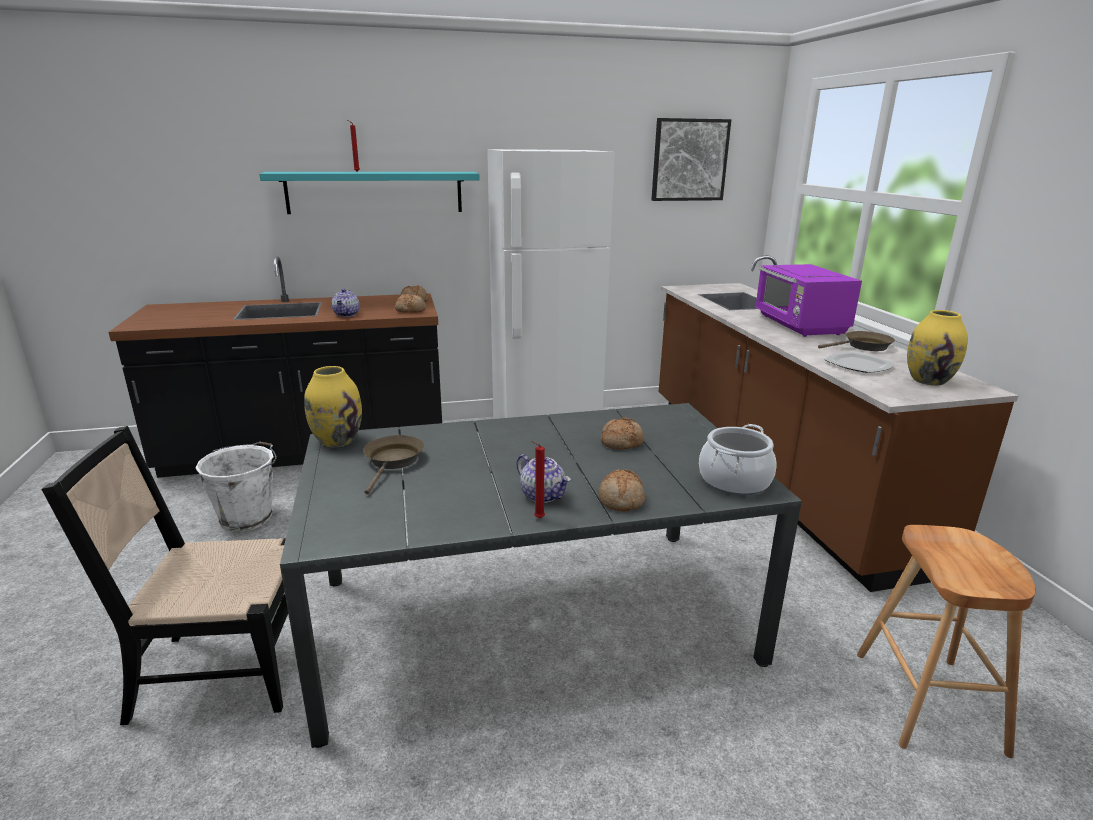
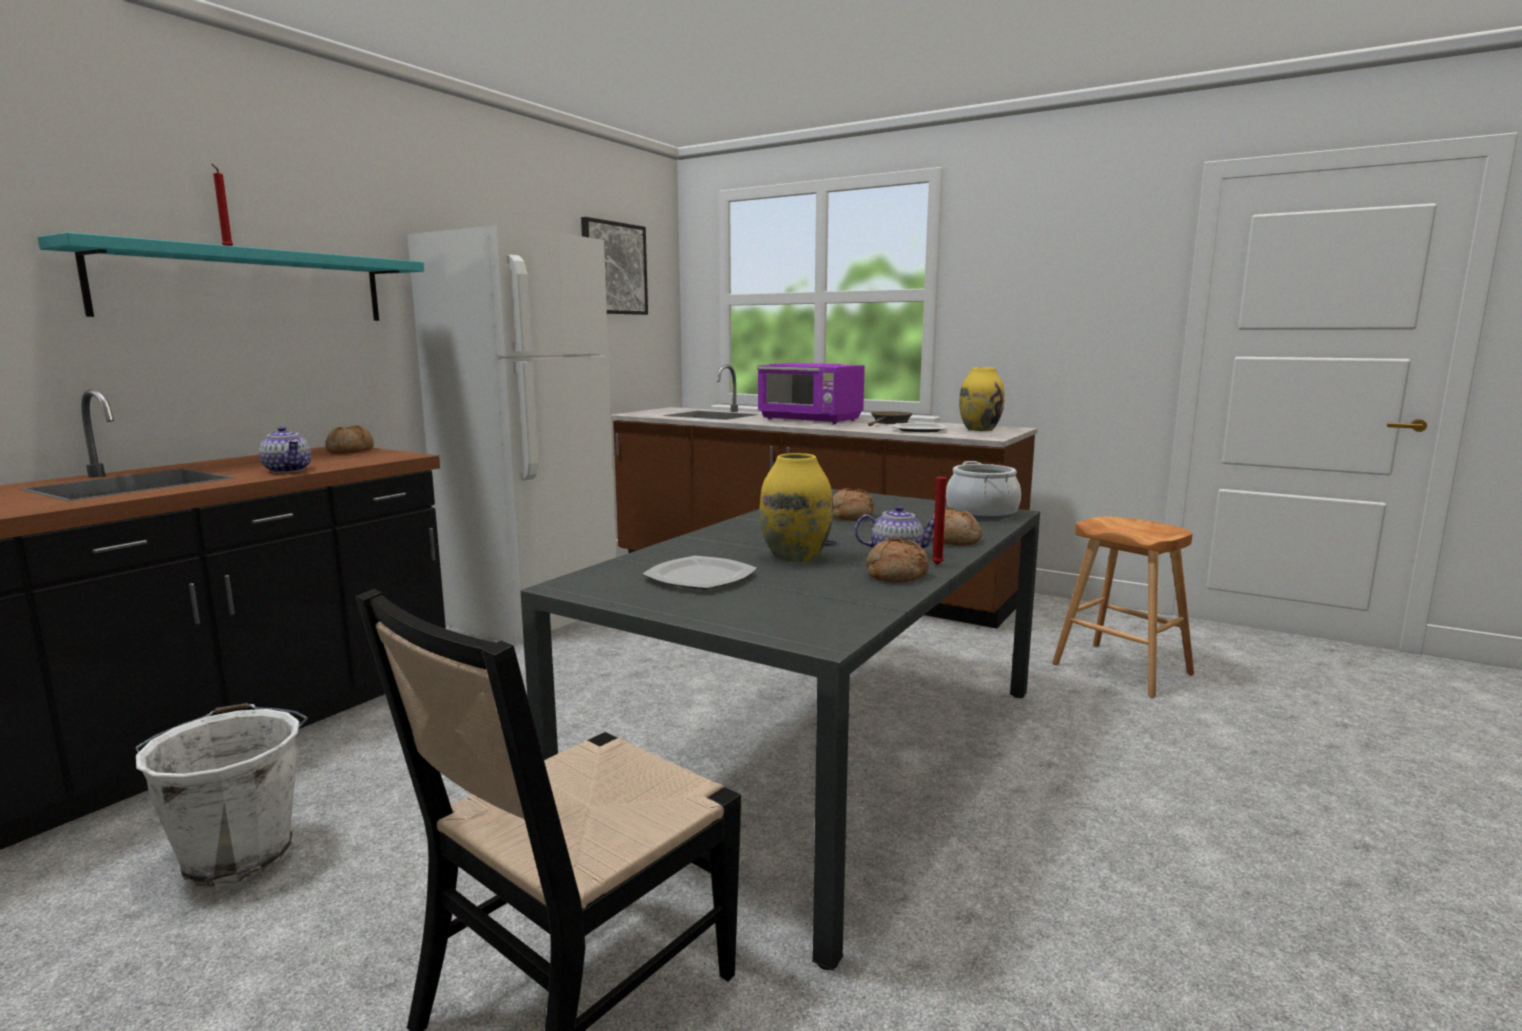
camera: 45 degrees left, 10 degrees down
yellow vase [304,366,362,447] -> yellow vase moved to [760,453,833,562]
brown frying pan [363,435,424,494] -> plate [643,556,757,589]
bread [395,293,426,313] -> bread moved to [866,538,929,583]

